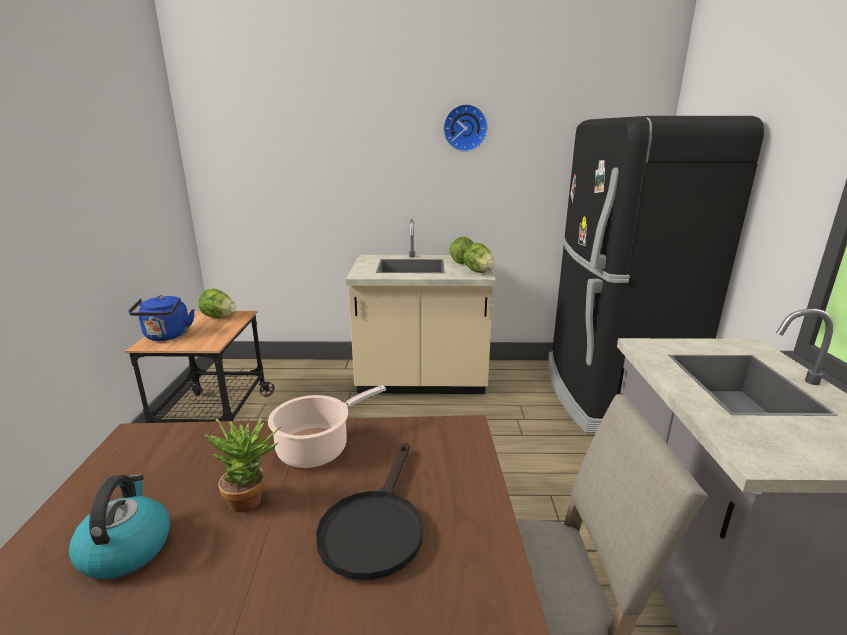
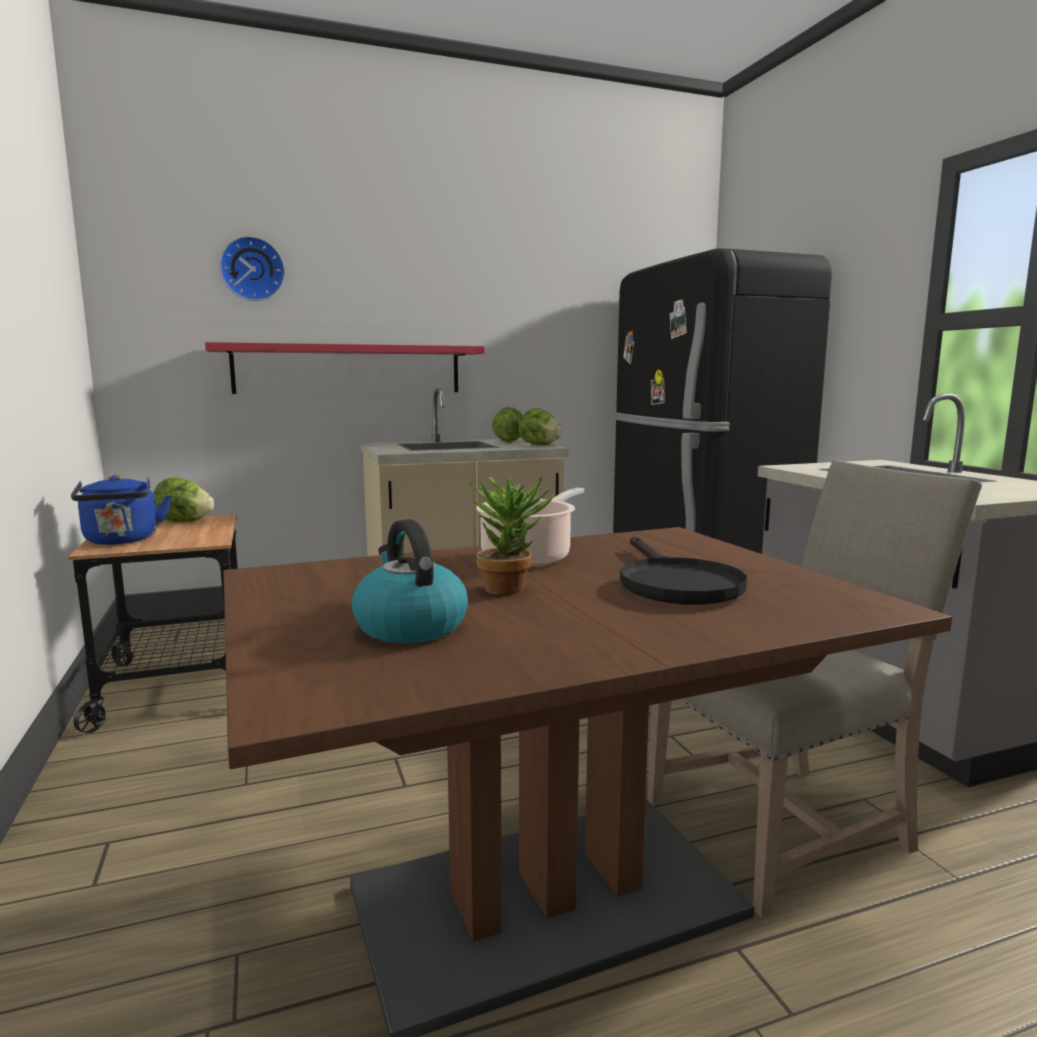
camera: 20 degrees left, 10 degrees down
wall clock [443,104,488,152] -> wall clock moved to [219,236,285,301]
none -> red shelf [205,342,485,394]

